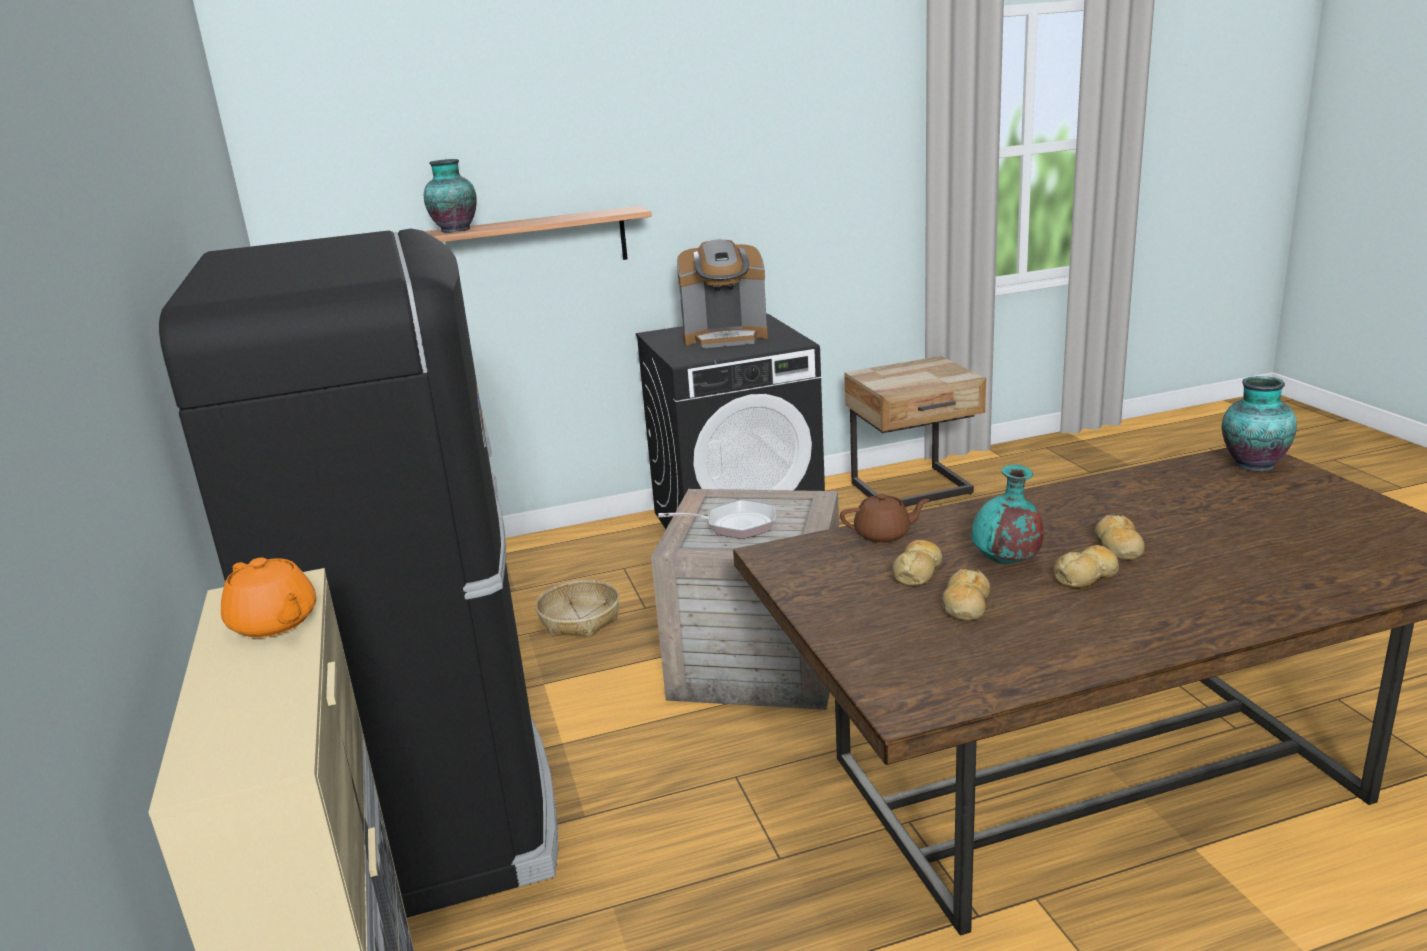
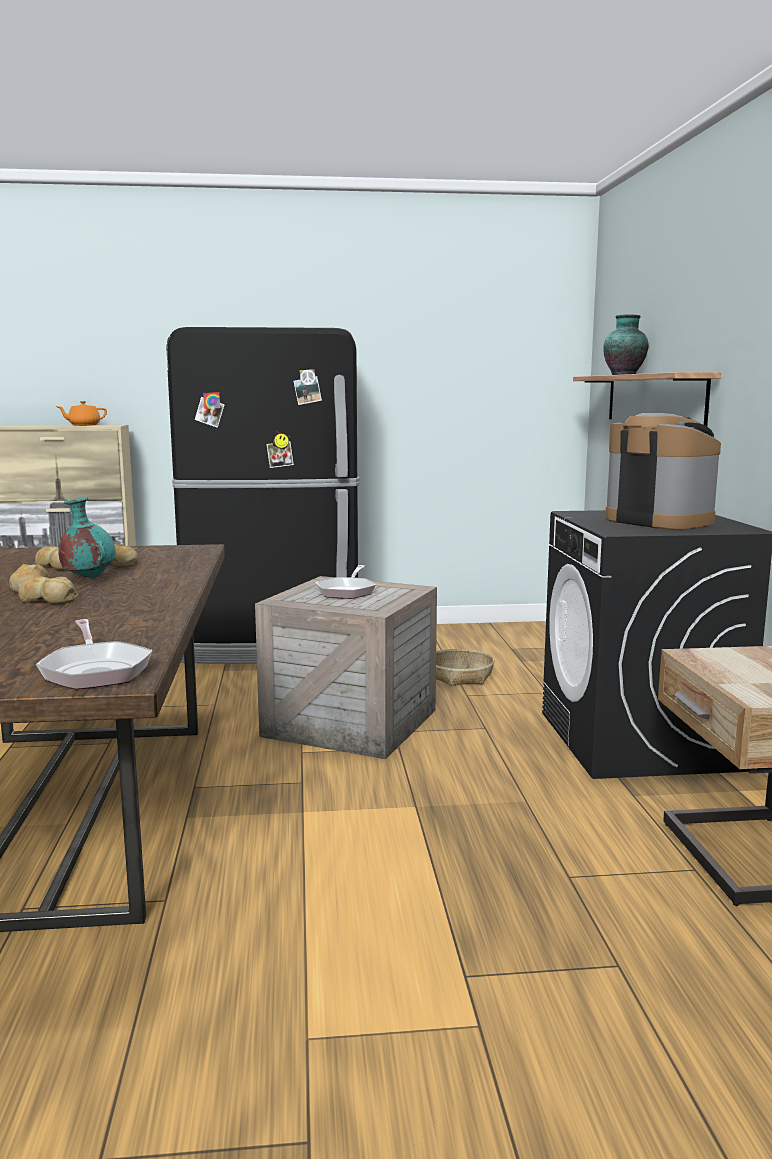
camera: 100 degrees right, 10 degrees down
coffee machine [677,239,768,348] -> coffee machine turned 135 degrees clockwise [605,413,721,530]
brown teapot [840,494,930,543] -> none
vase [1221,376,1297,472] -> frying pan [36,619,153,689]

